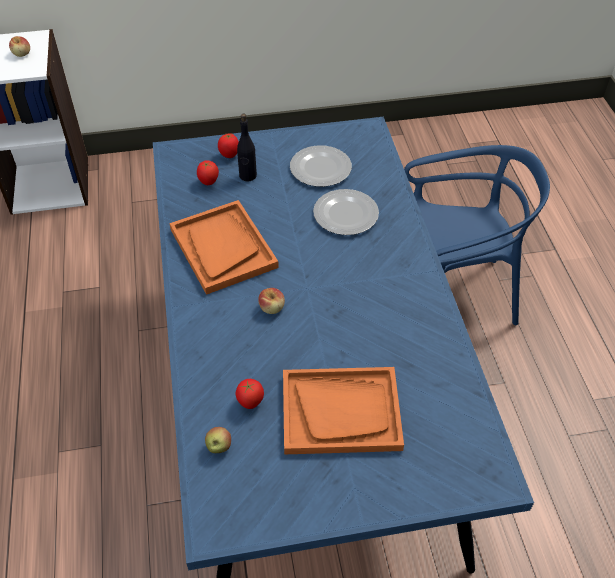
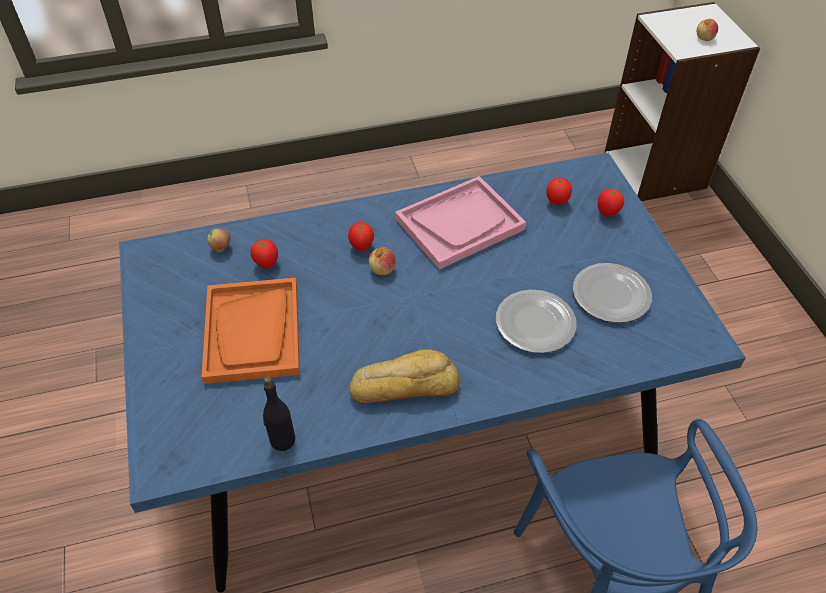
camera: 85 degrees right, 0 degrees up
orange tray [169,200,279,295] -> pink tray [395,176,526,270]
black bottle [237,114,257,181] -> black bottle moved to [263,377,295,451]
none -> tomato [348,222,374,251]
none -> bread [349,349,459,404]

